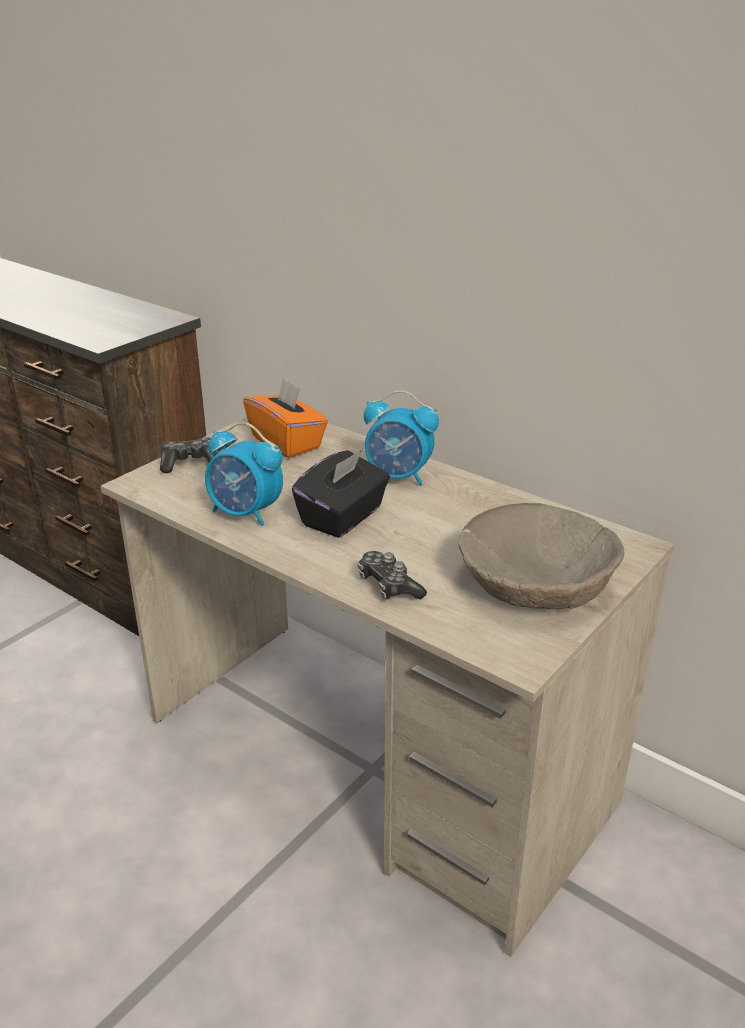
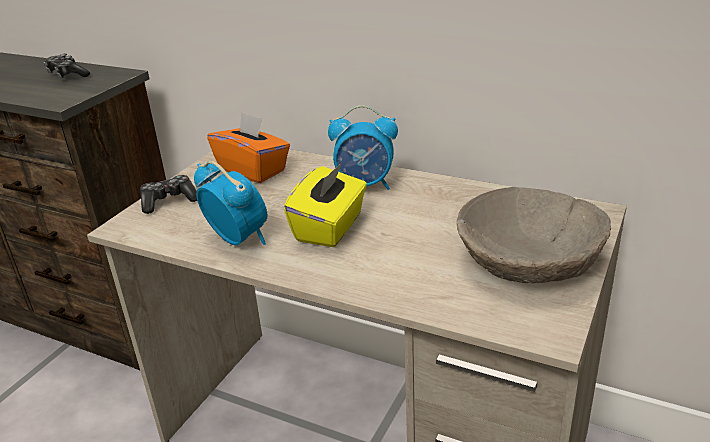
camera: 10 degrees left, 0 degrees up
alarm clock [205,422,283,526] -> alarm clock turned 150 degrees counterclockwise [194,161,268,246]
black tissue box [292,449,390,538] -> yellow tissue box [284,162,367,247]
game controller [358,551,427,600] -> game controller moved to [44,53,90,79]

